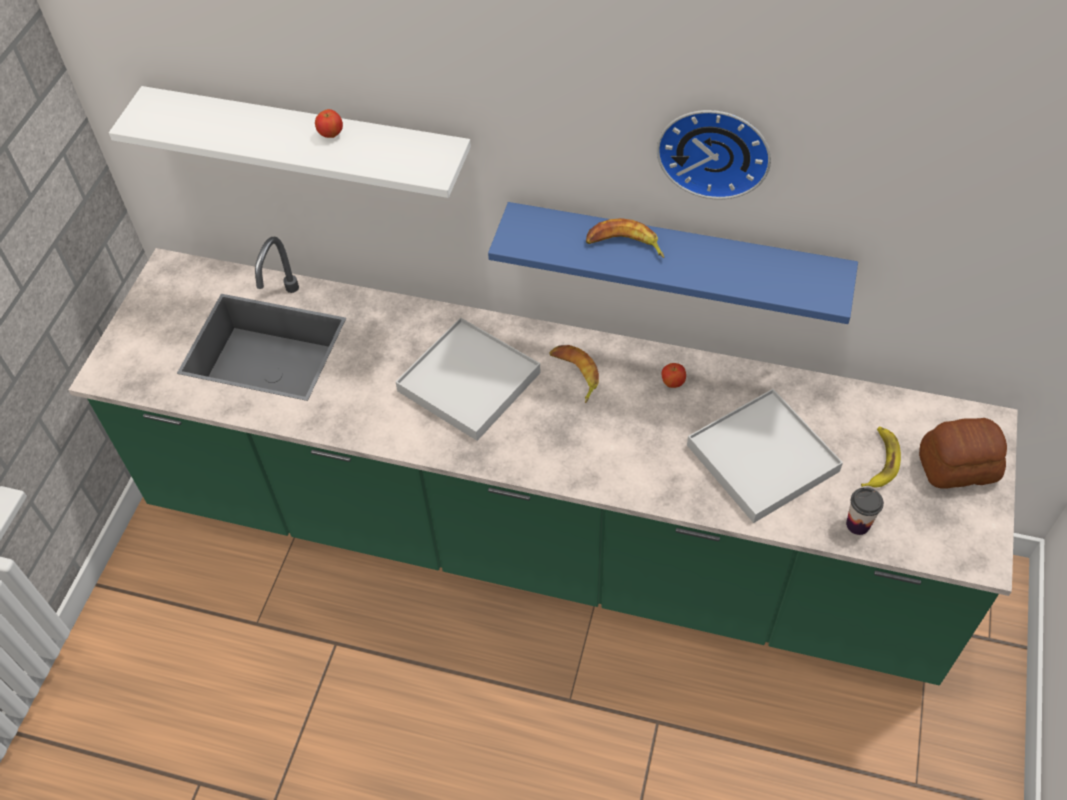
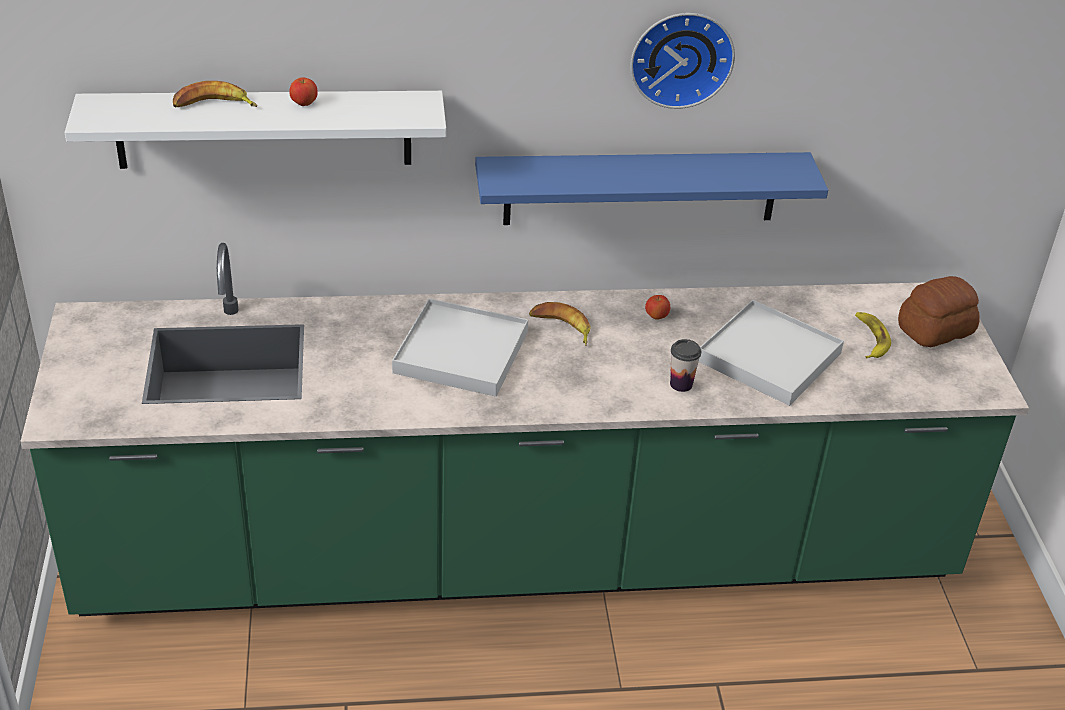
camera: 25 degrees left, 15 degrees down
banana [586,218,664,258] -> banana moved to [173,81,257,108]
cup [846,487,884,535] -> cup moved to [670,339,701,392]

